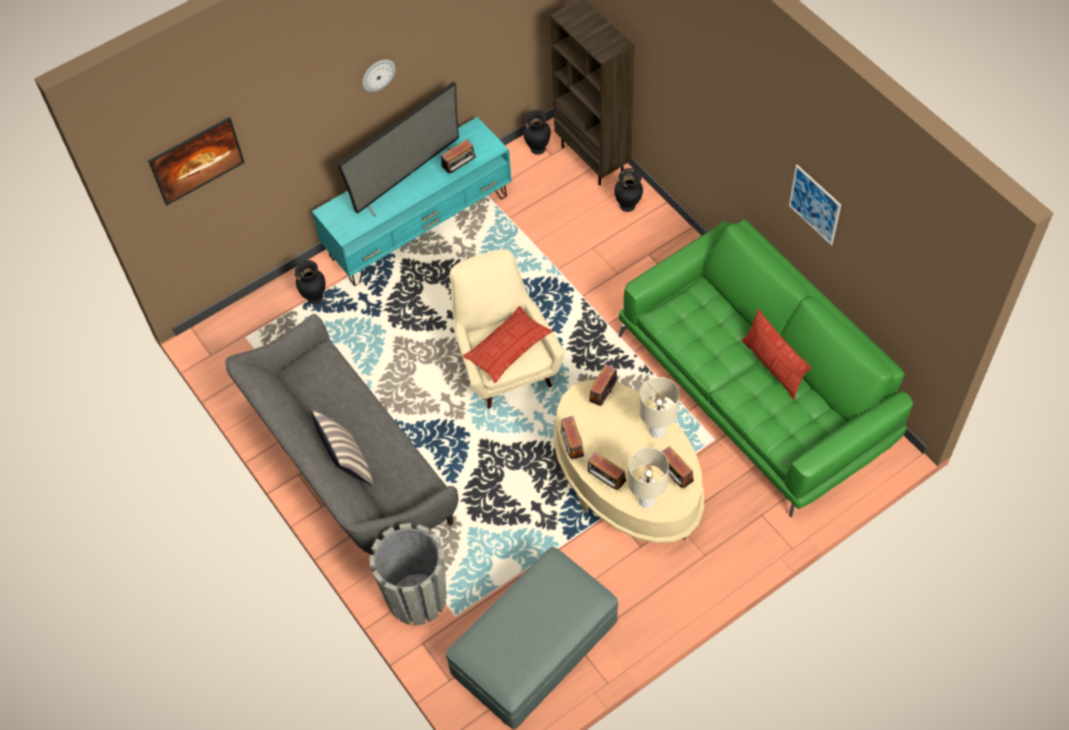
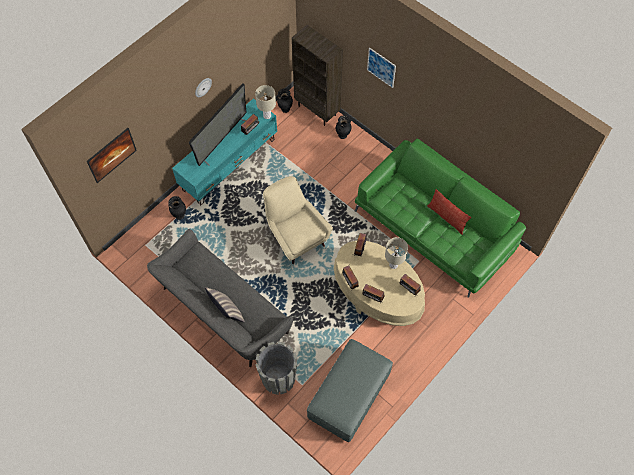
camera: 15 degrees left, 5 degrees up
pillow [463,306,552,383] -> none
beige table lamp [628,447,669,508] -> beige table lamp moved to [255,85,276,119]
picture [789,165,841,245] -> picture moved to [367,47,396,88]

